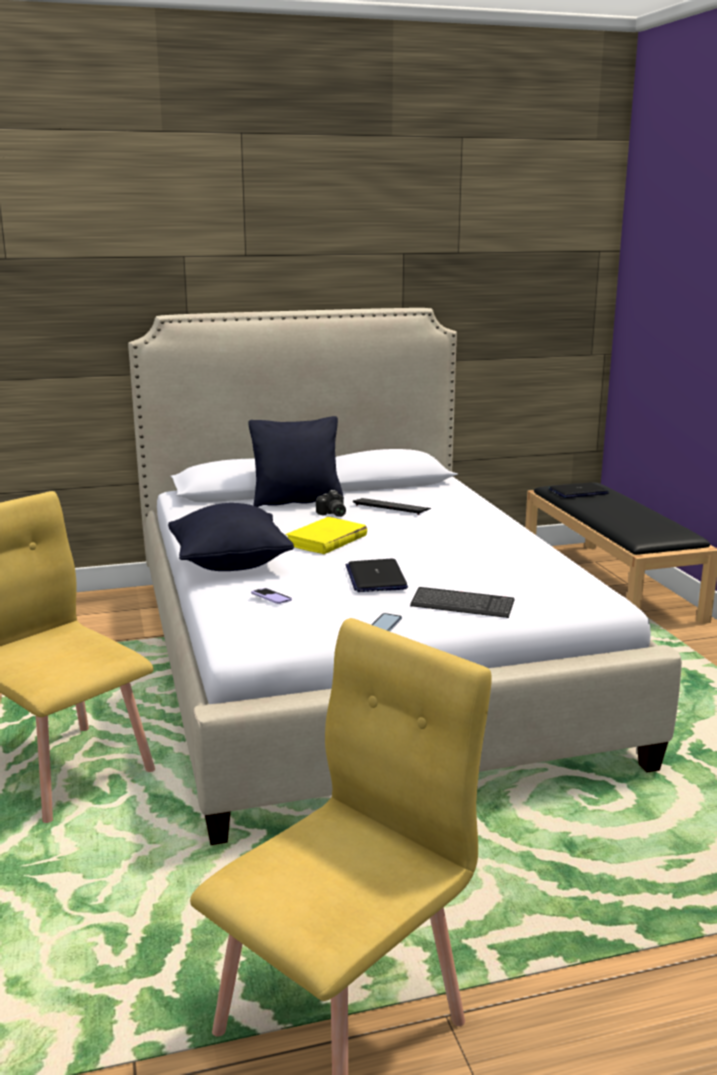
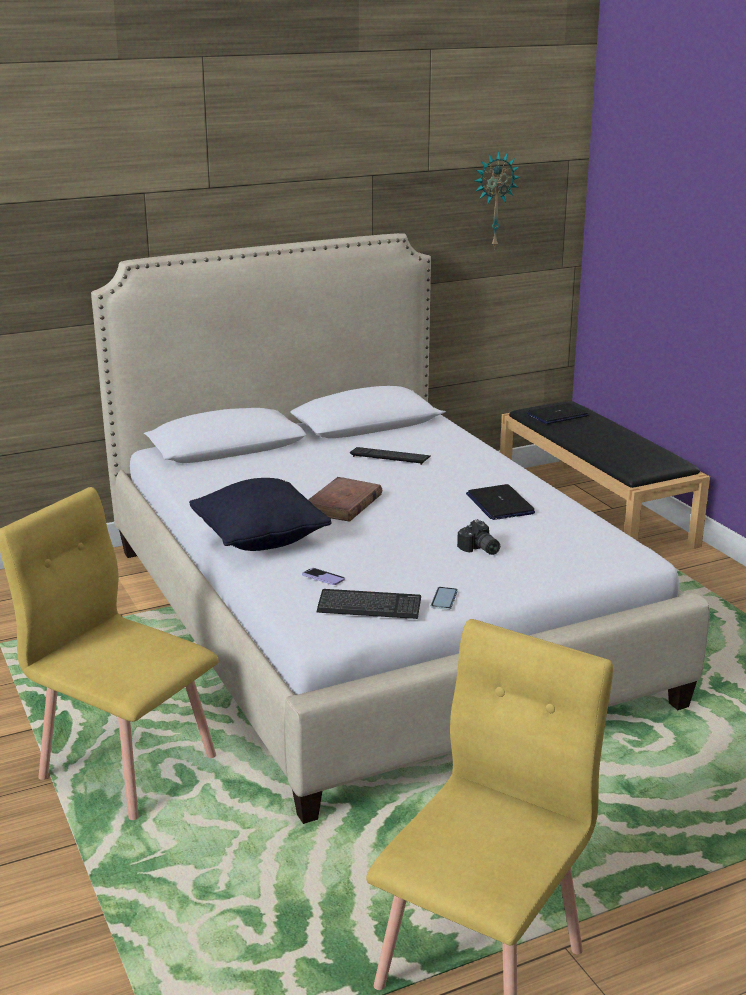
camera: 10 degrees left, 5 degrees up
black pillow [248,416,344,507] -> none
yellow book [285,517,367,554] -> brown book [308,477,382,522]
camera [316,490,346,517] -> camera moved to [457,519,500,555]
laptop [346,559,408,592] -> laptop moved to [466,484,535,520]
keyboard [410,587,515,618] -> keyboard moved to [317,589,421,619]
none -> wall clock [474,151,520,250]

